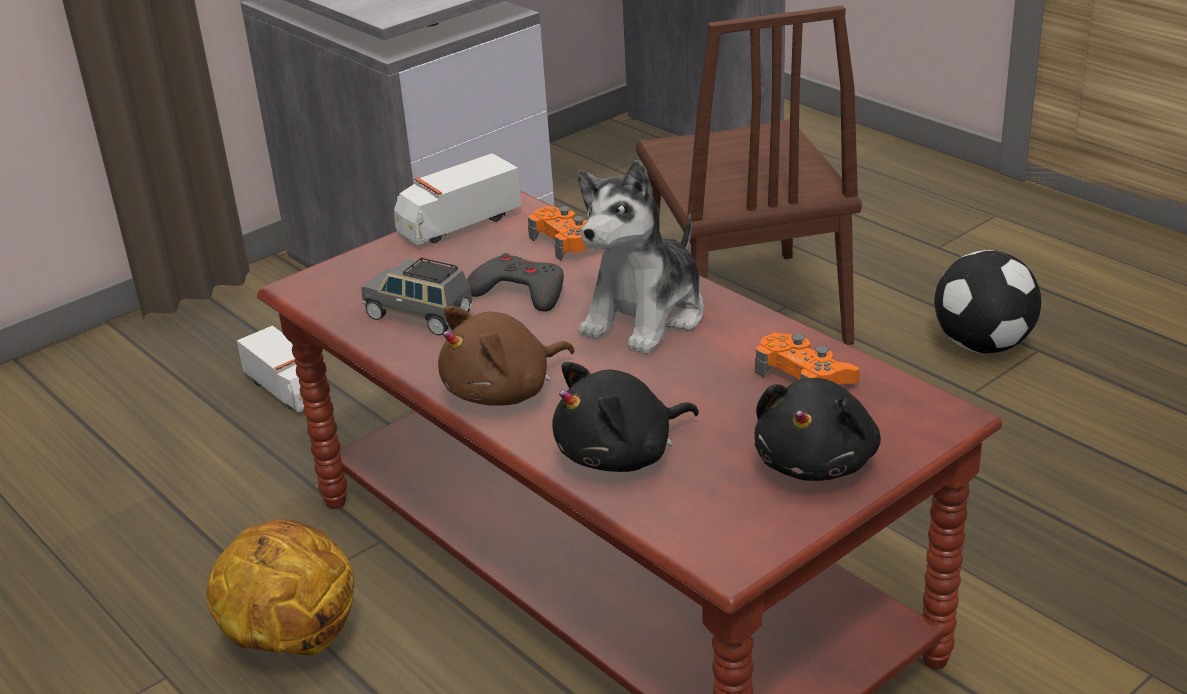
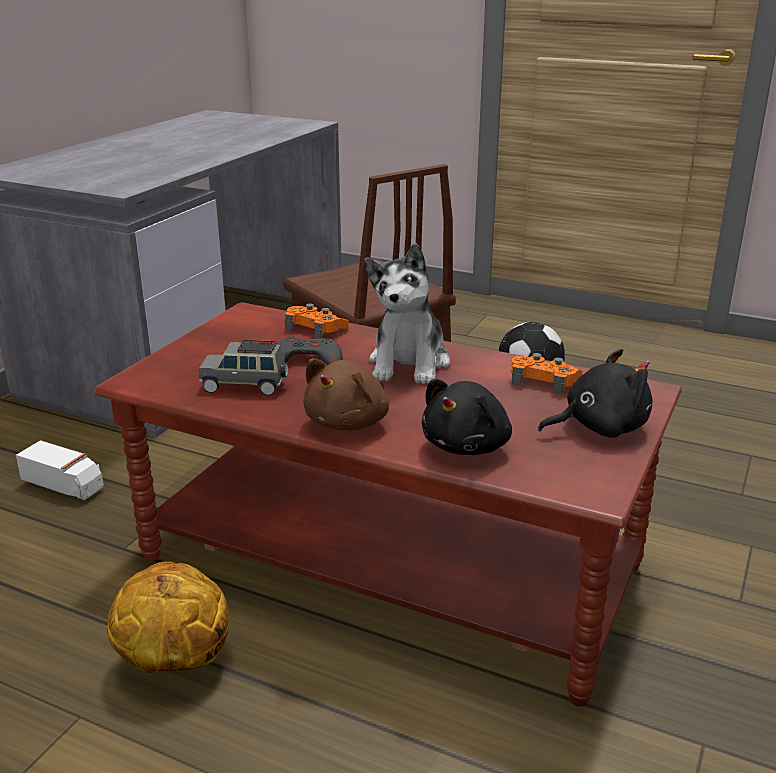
camera: 25 degrees left, 5 degrees down
toy truck [394,153,522,245] -> none
black plush toy [755,378,881,481] -> black plush toy turned 105 degrees counterclockwise [538,349,652,438]

